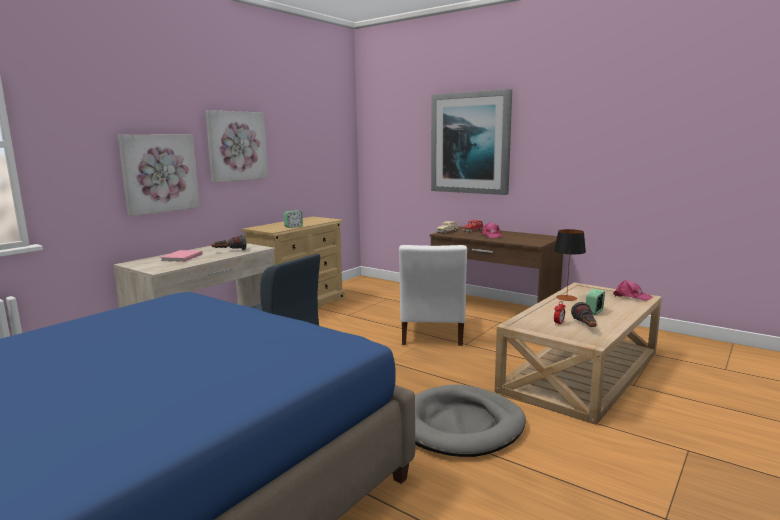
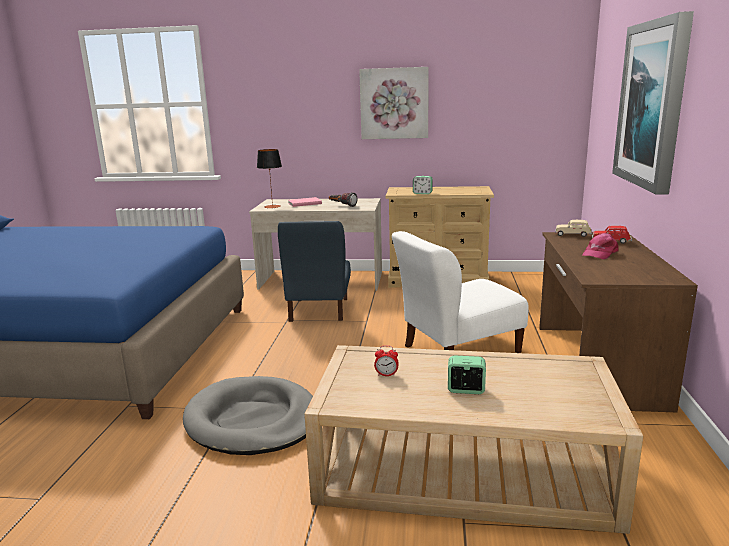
camera: 60 degrees right, 5 degrees up
picture [118,135,200,216] -> none
table lamp [554,229,586,301] -> table lamp moved to [257,149,282,208]
flashlight [571,302,596,327] -> none
pink cap [613,280,652,301] -> none

